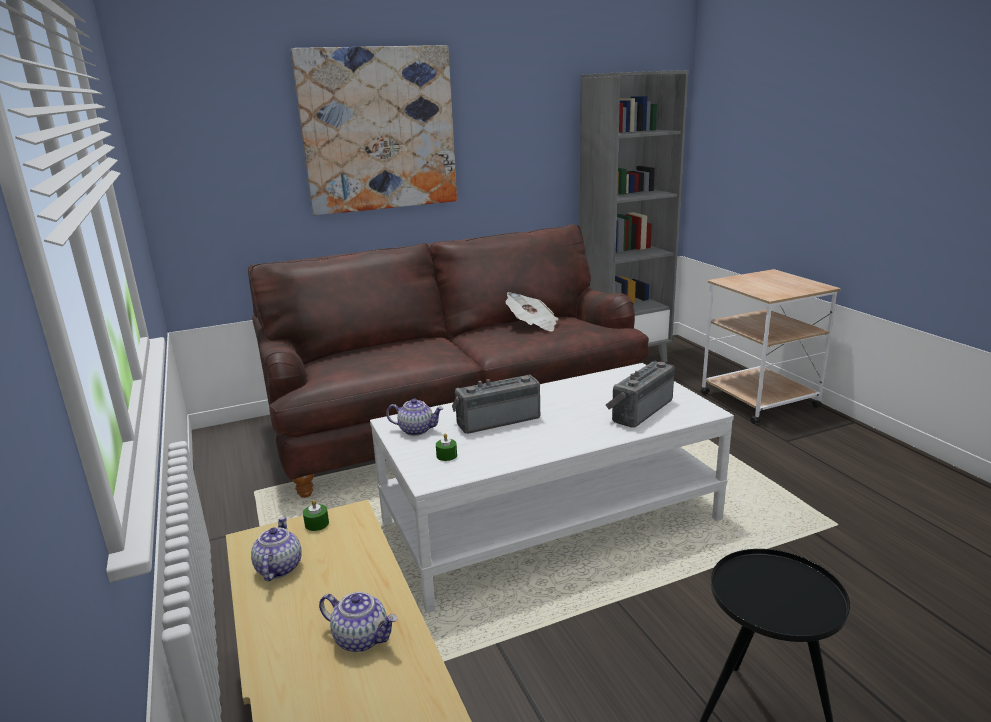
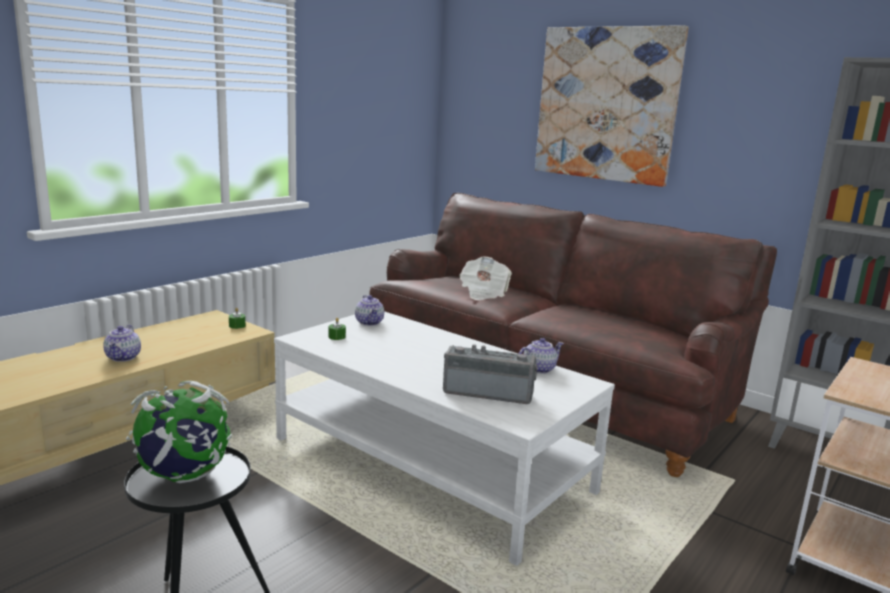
camera: 60 degrees right, 5 degrees down
teapot [251,517,302,581] -> teapot moved to [518,338,564,374]
radio [452,374,540,434] -> none
newspaper [505,292,558,331] -> newspaper moved to [459,257,512,300]
none -> globe [126,381,232,483]

